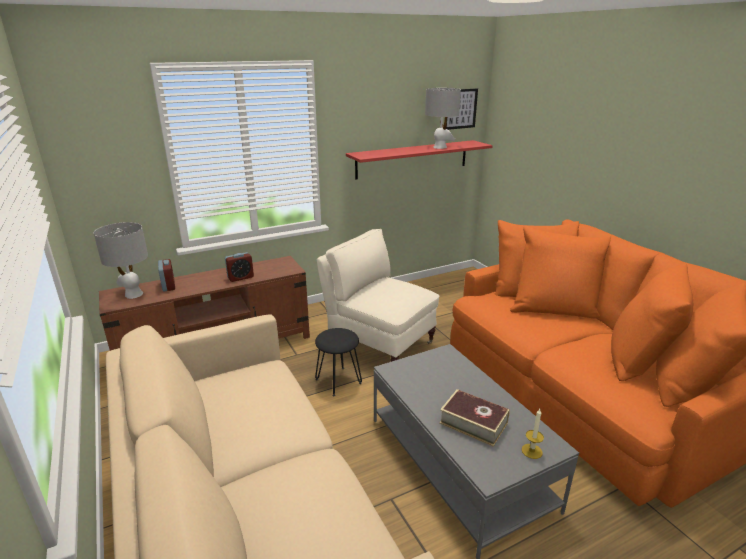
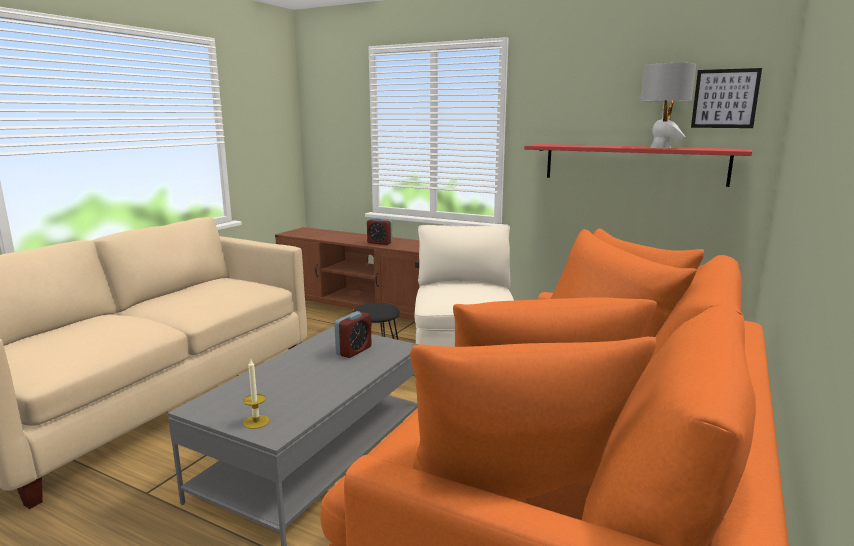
camera: 55 degrees right, 10 degrees down
grey table lamp [94,222,148,299] -> none
alarm clock [158,259,175,291] -> alarm clock moved to [334,311,372,358]
book [439,389,510,447] -> none

